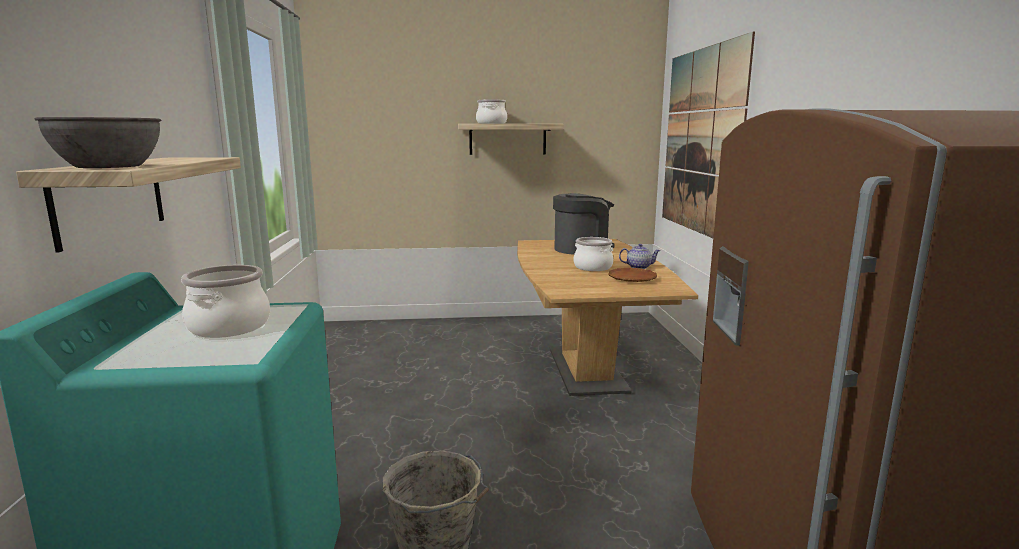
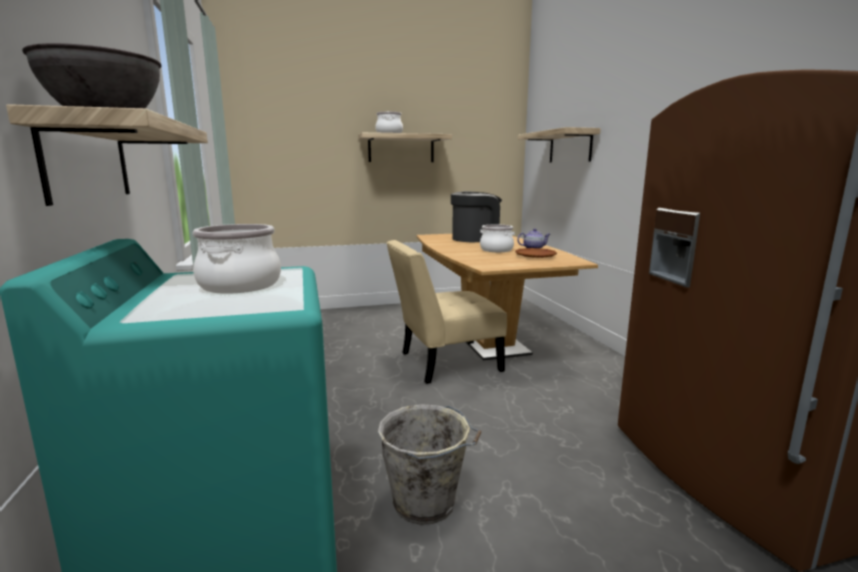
camera: 10 degrees left, 0 degrees up
picture [662,32,755,238] -> shelf [518,127,601,162]
none -> beige chair [386,240,507,384]

